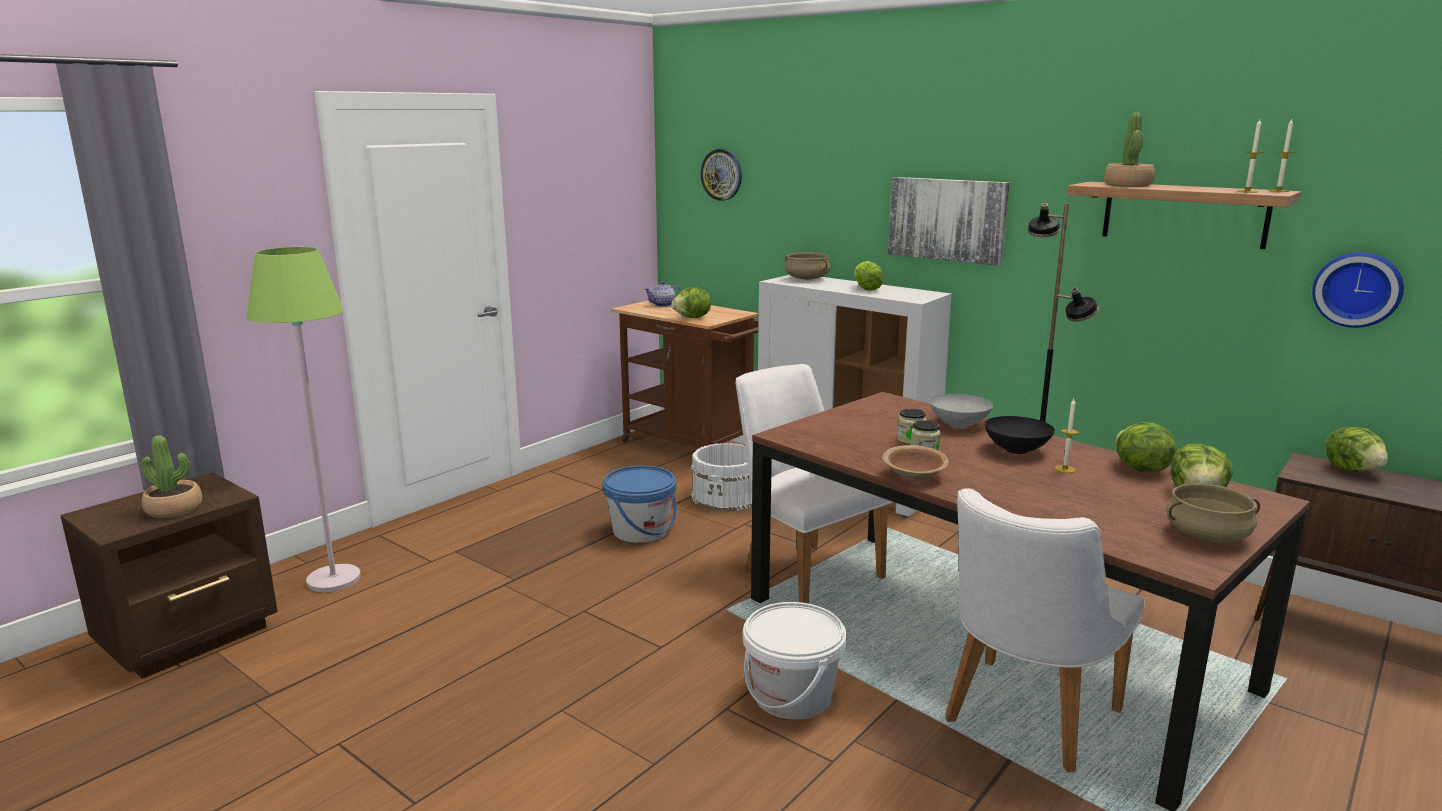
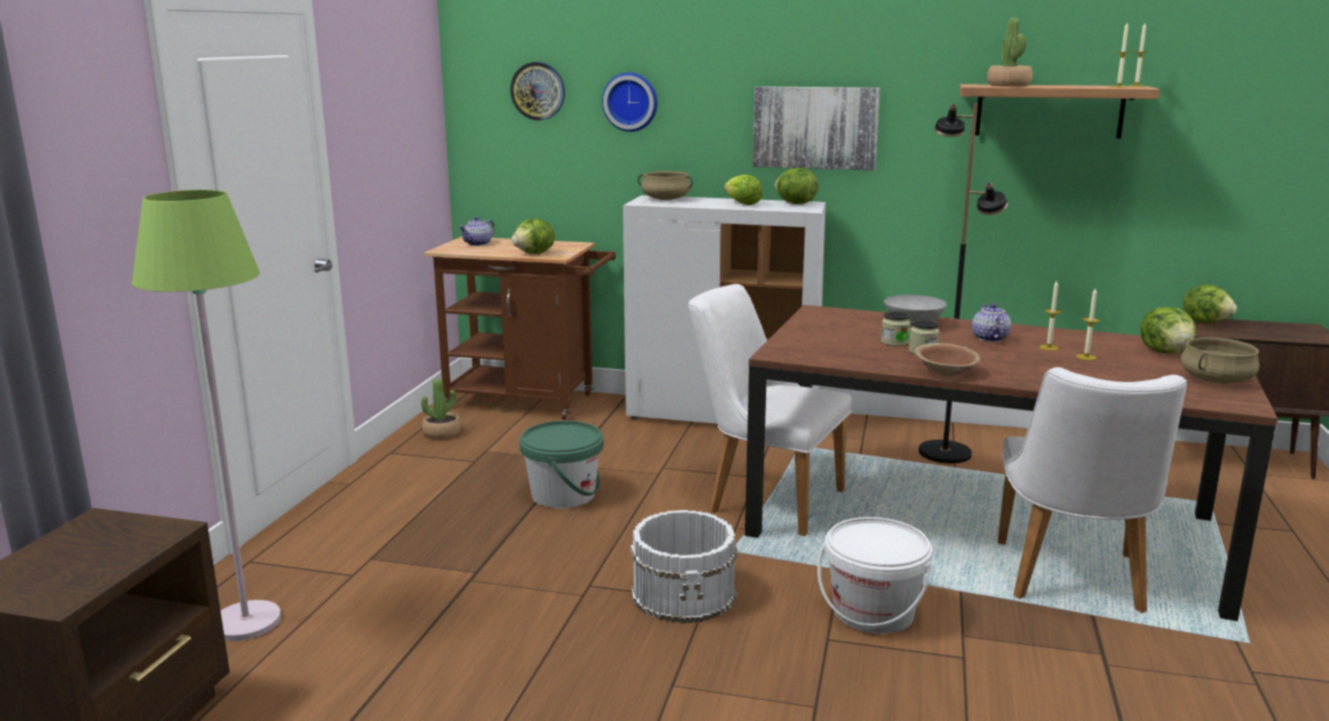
camera: 25 degrees left, 0 degrees up
potted plant [141,435,202,518] -> potted plant moved to [421,378,462,439]
blue bucket [602,466,677,543] -> green bucket [519,421,604,508]
white bucket [691,443,752,511] -> white bucket moved to [631,510,738,623]
black bowl [984,416,1055,454] -> teapot [972,303,1011,342]
lettuce [1116,423,1176,472] -> lettuce moved to [775,168,818,204]
wall clock [1312,252,1404,328] -> wall clock moved to [602,72,657,132]
none -> candle [1076,287,1100,360]

